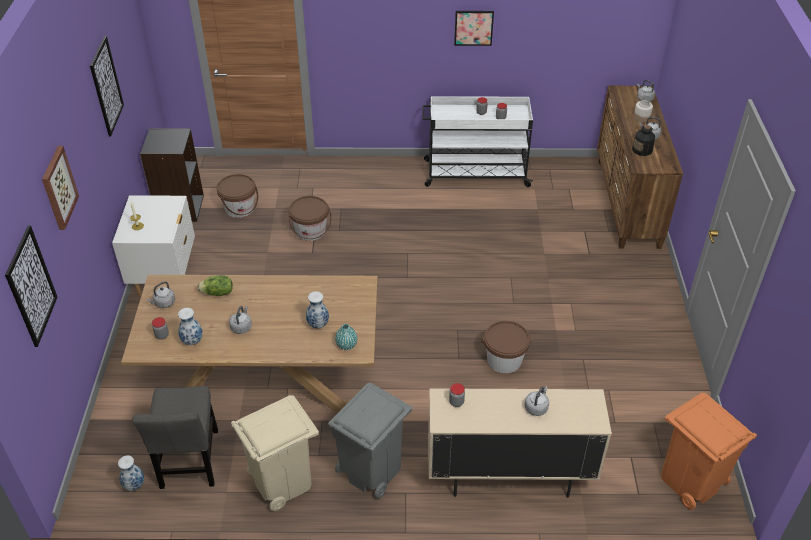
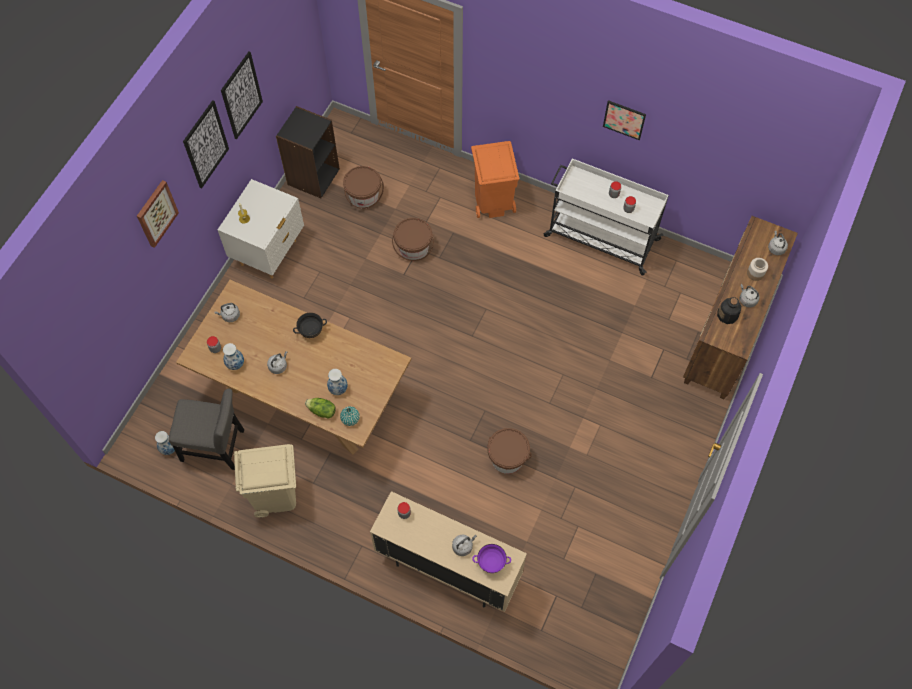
camera: 25 degrees right, 20 degrees up
picture [5,225,57,347] -> picture moved to [183,100,229,189]
grey chair [132,386,218,489] -> grey chair turned 105 degrees counterclockwise [169,389,244,470]
lettuce [197,275,233,296] -> lettuce moved to [305,398,336,419]
grey trash can [328,383,412,499] -> none
orange trash can [661,393,757,510] -> orange trash can moved to [471,141,519,218]
none -> black bowl [293,312,327,338]
none -> purple bowl [472,544,511,573]

